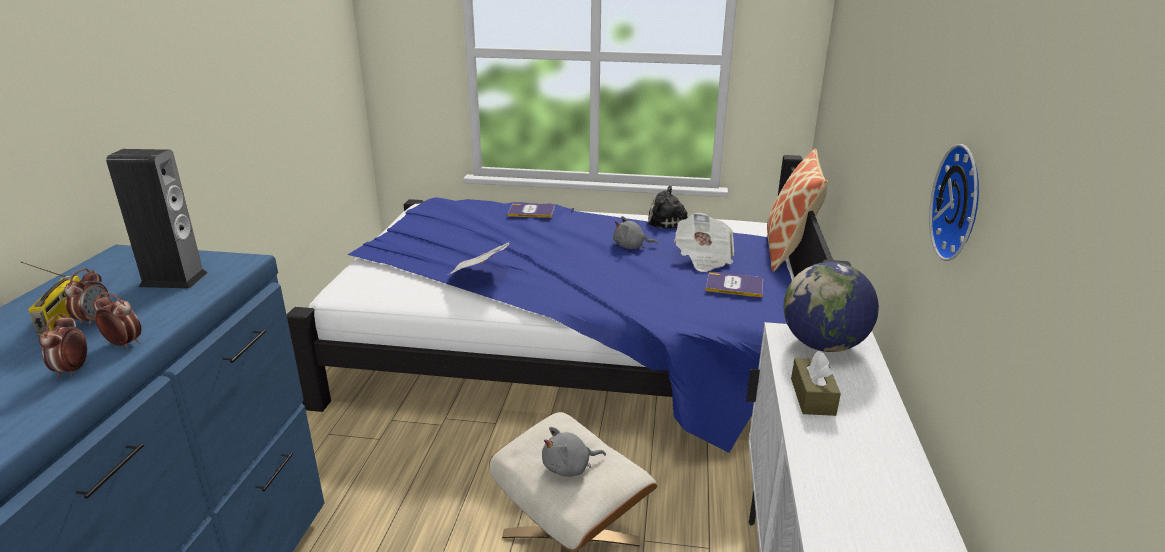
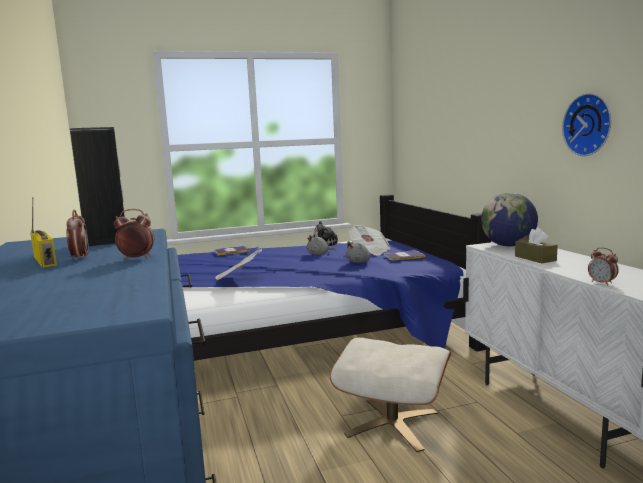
camera: 25 degrees left, 15 degrees down
alarm clock [39,313,87,378] -> alarm clock moved to [588,247,619,286]
grey plush toy [542,427,606,477] -> grey plush toy moved to [346,241,372,263]
pillow [767,149,828,272] -> none

